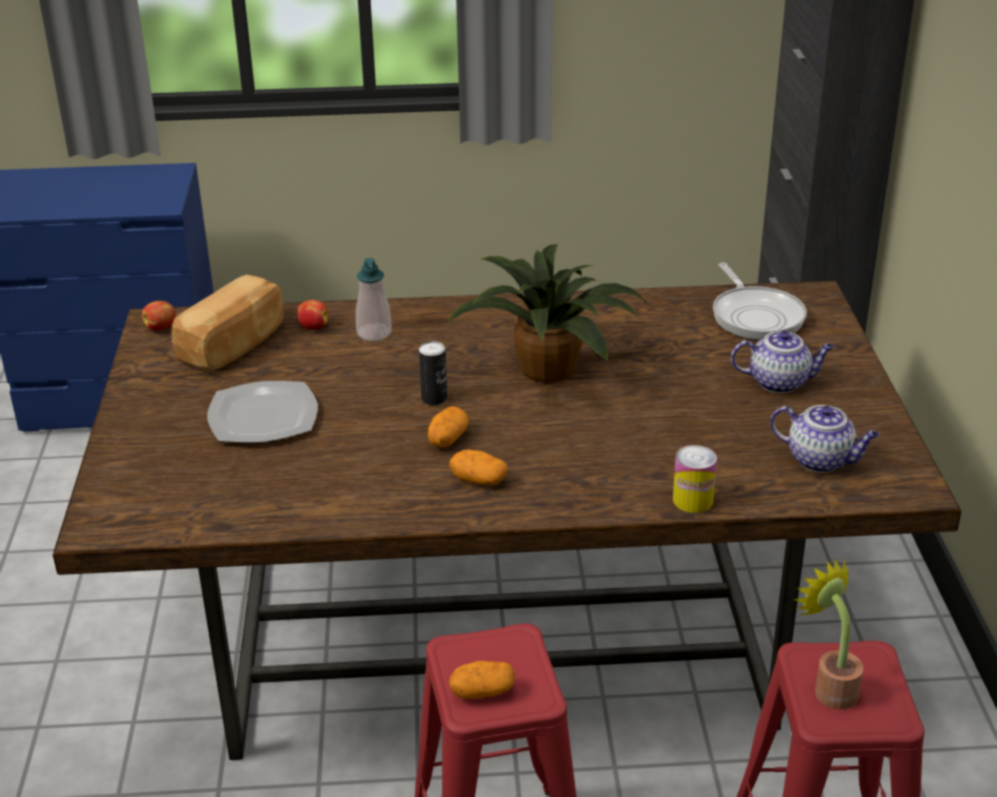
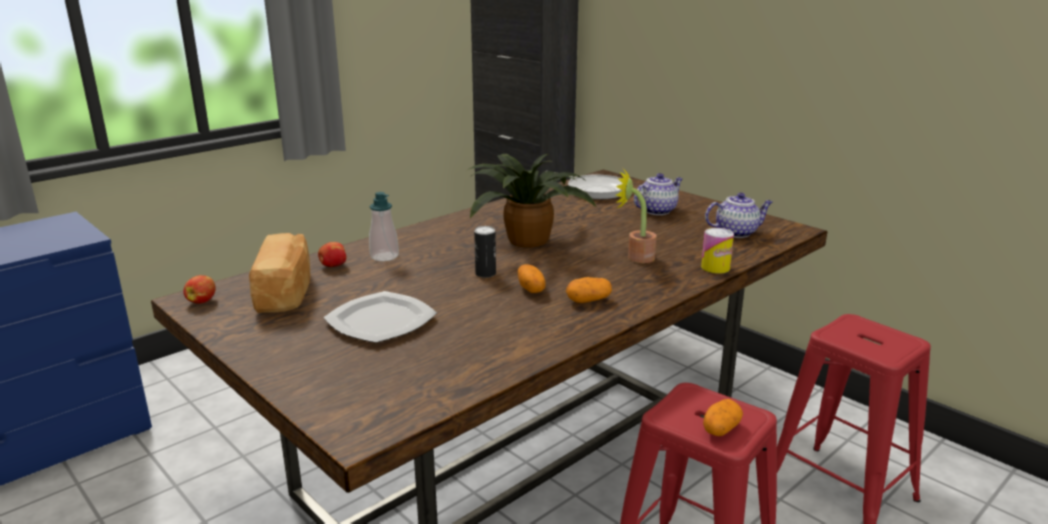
camera: 40 degrees left, 10 degrees down
potted plant [793,558,863,709] -> potted plant moved to [615,168,657,263]

